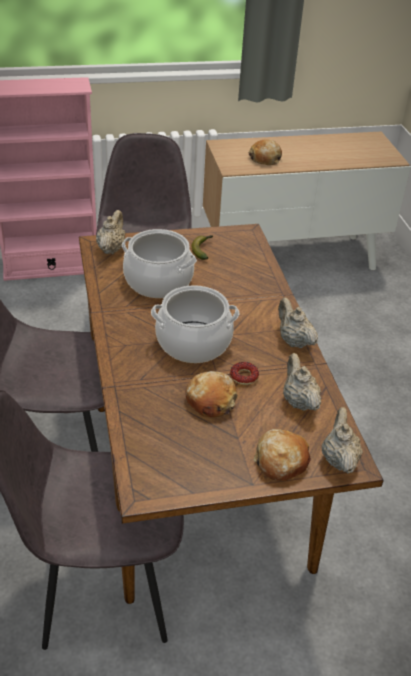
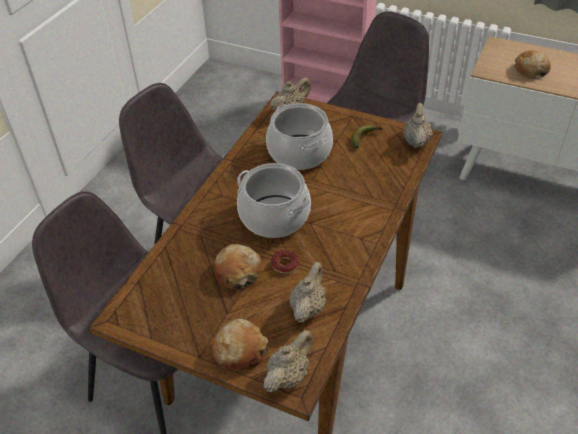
camera: 40 degrees right, 5 degrees up
beige teapot [278,297,318,348] -> beige teapot moved to [403,103,433,148]

